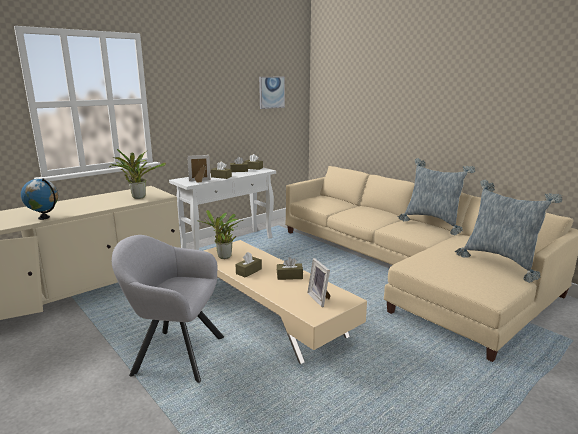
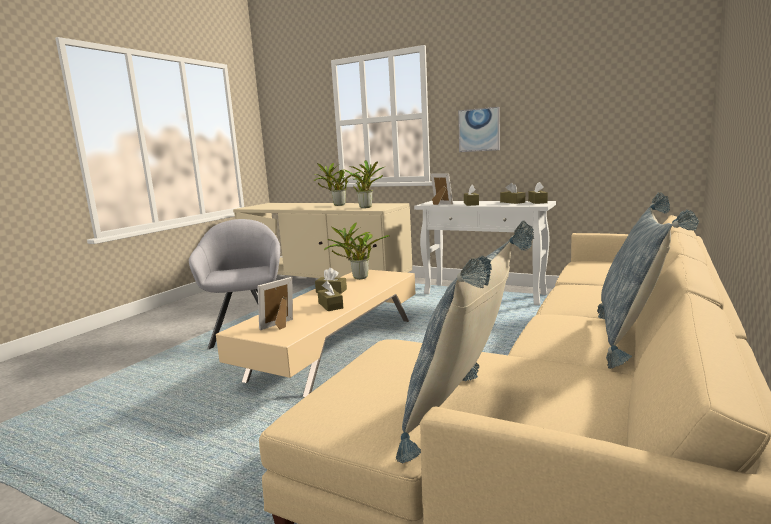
camera: 70 degrees right, 5 degrees down
globe [21,178,58,220] -> none
picture [259,77,285,109] -> picture moved to [458,107,500,152]
none -> potted plant [314,163,360,206]

